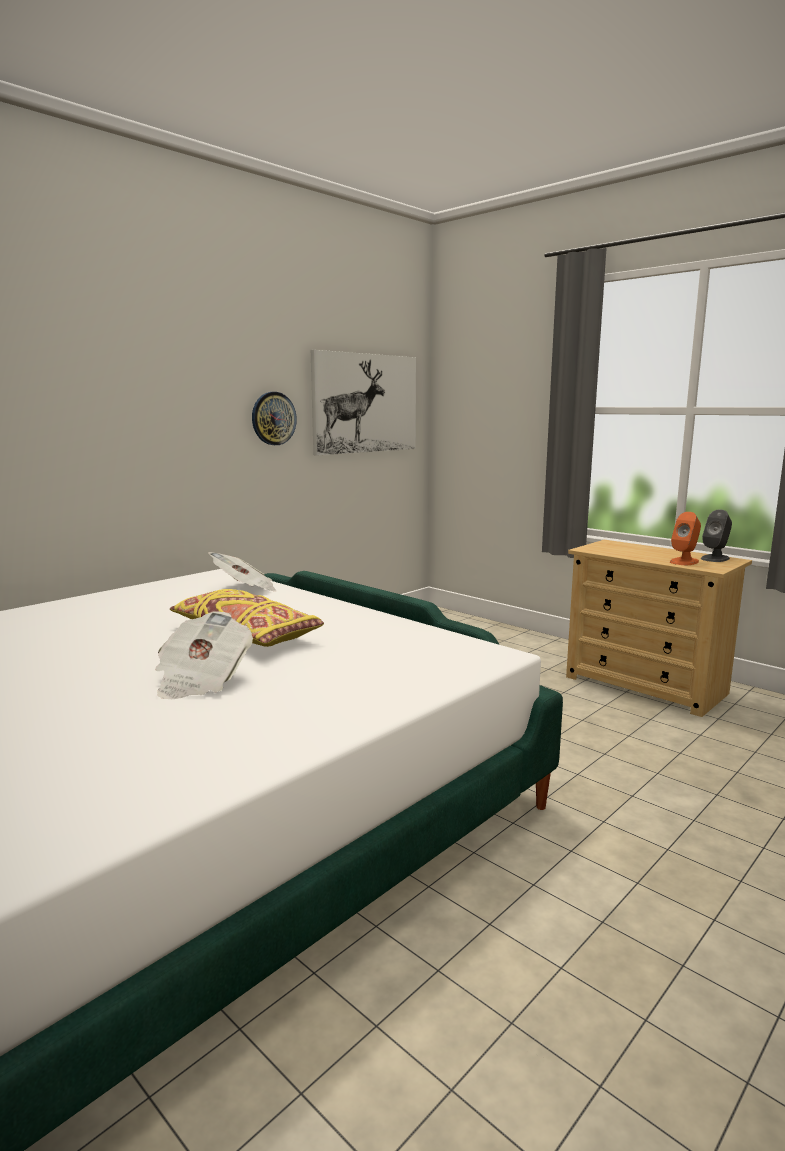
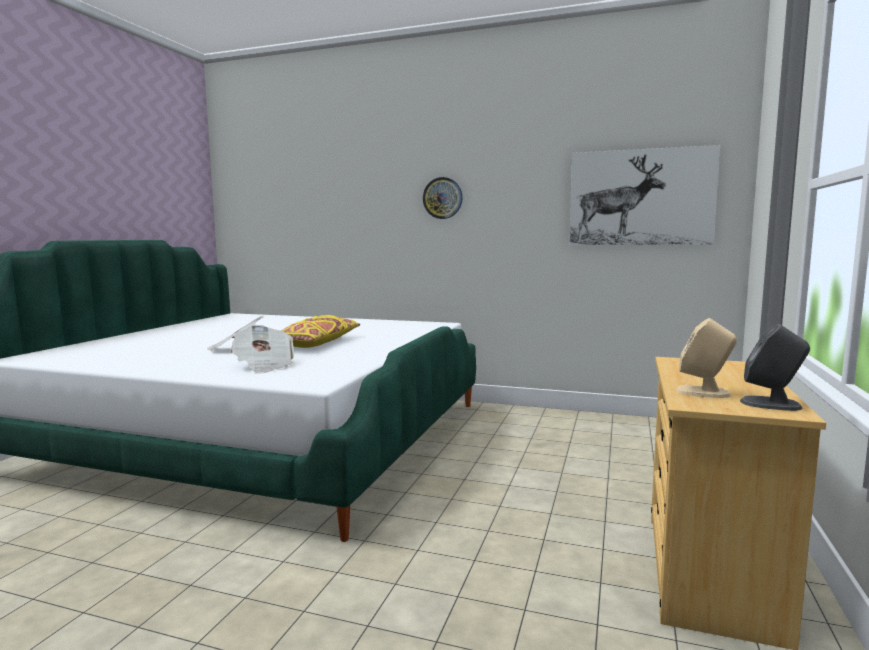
camera: 65 degrees right, 5 degrees down
newspaper [209,552,277,592] -> newspaper moved to [230,325,294,373]
wall clock [252,392,297,445] -> wall clock moved to [423,177,463,219]
orange speaker [670,512,701,565] -> beige speaker [676,318,737,398]

